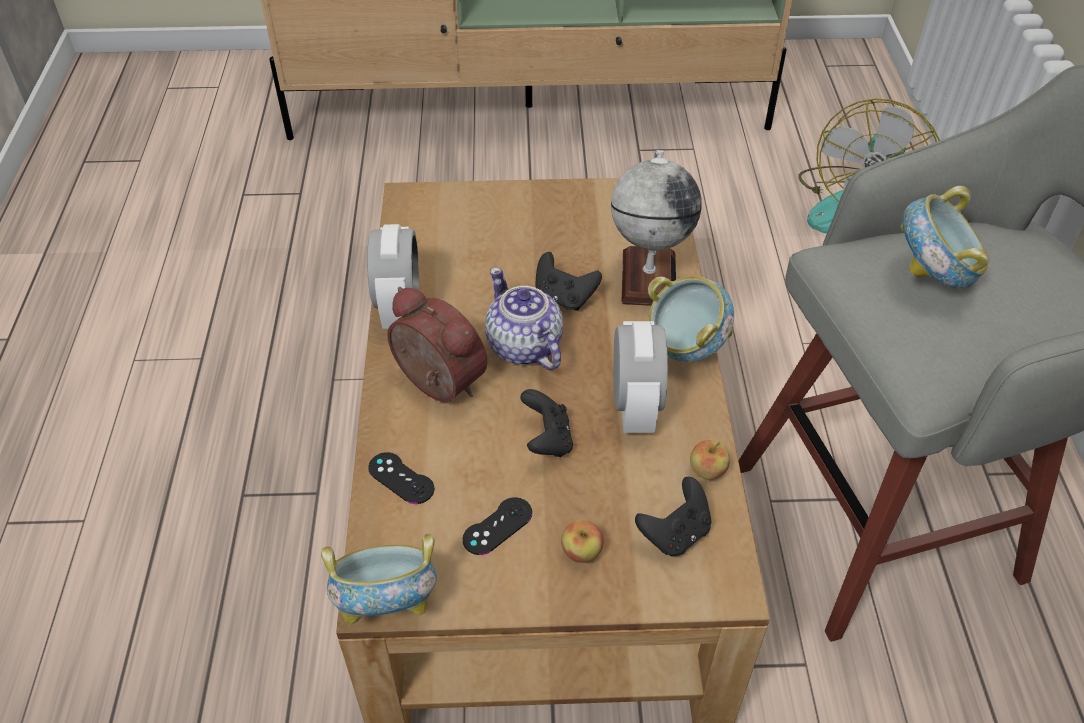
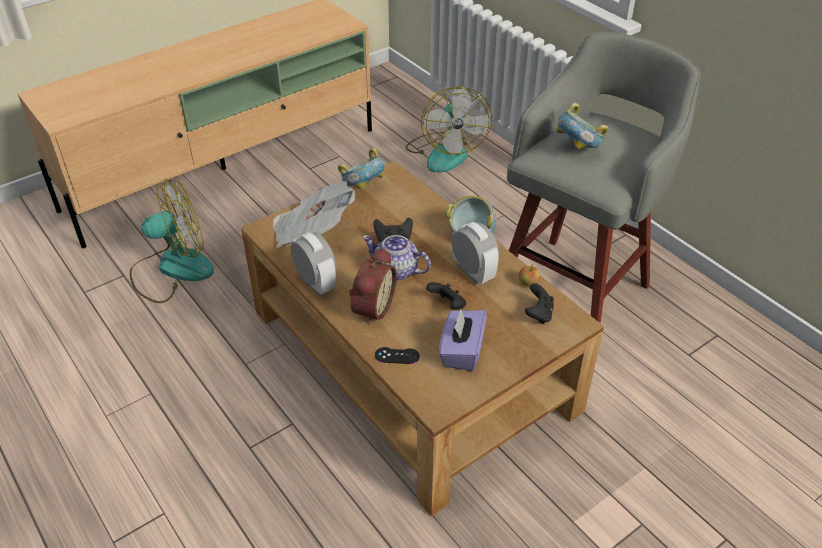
camera: 35 degrees left, 5 degrees down
bowl [321,534,437,624] -> bowl moved to [338,148,385,189]
alarm clock [387,287,487,402] -> alarm clock turned 105 degrees clockwise [349,248,397,325]
black game controller [463,497,533,555] -> purple tissue box [439,309,487,371]
apple [561,520,604,563] -> none
globe [611,150,702,306] -> none
none -> fan [130,179,214,303]
none -> newspaper [273,181,355,248]

